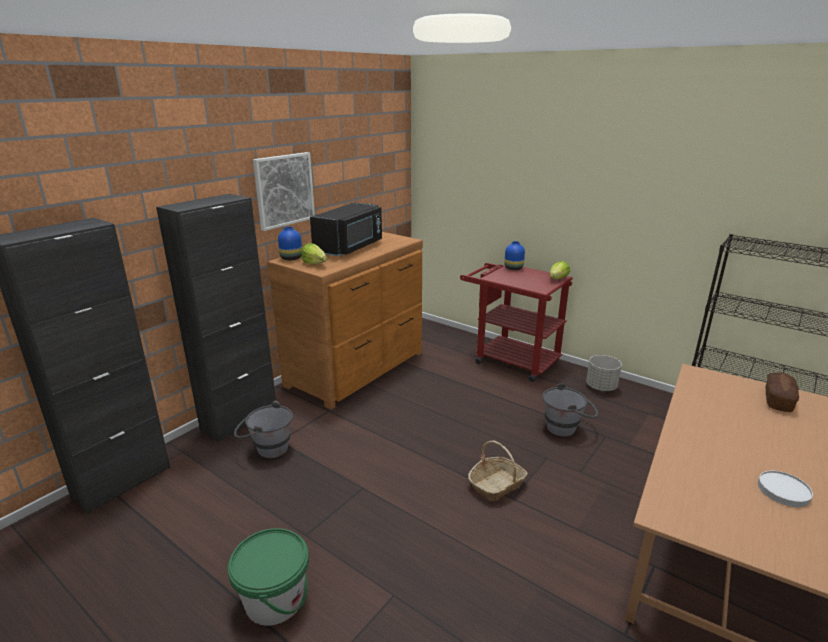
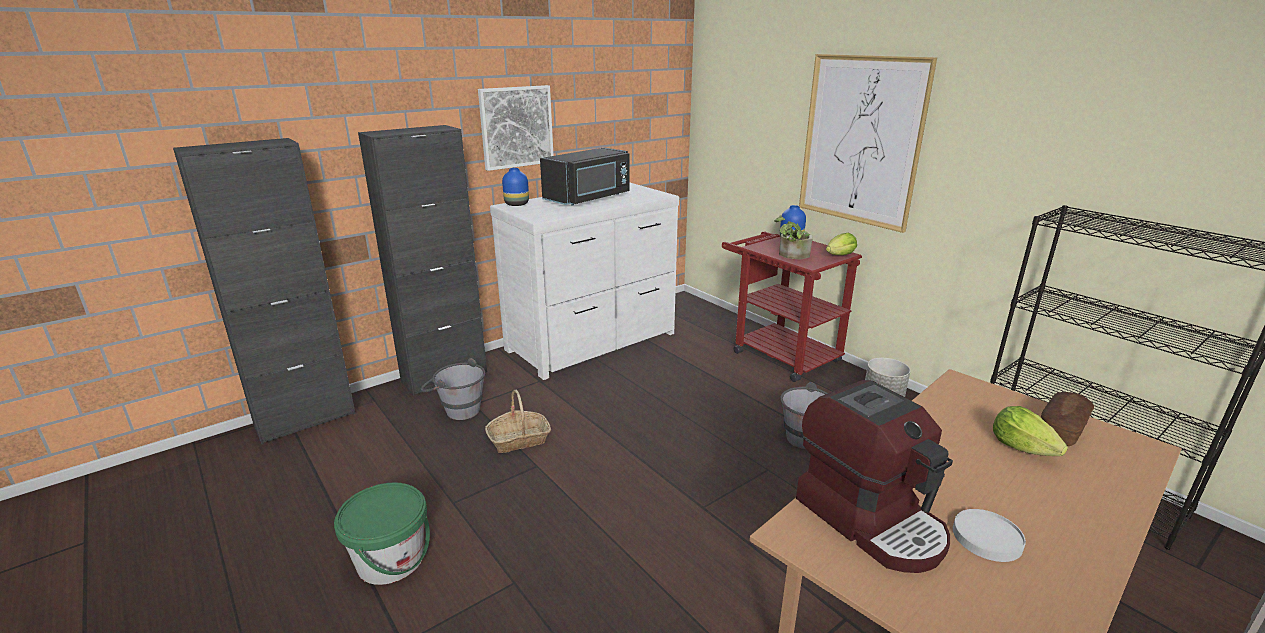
camera: 15 degrees right, 0 degrees up
brown dresser [267,232,423,409] -> white dresser [490,183,679,380]
lettuce [301,243,327,265] -> lettuce moved to [993,406,1068,456]
basket [468,441,528,502] -> basket moved to [485,390,552,453]
none -> potted plant [774,215,813,259]
none -> coffee machine [796,380,953,573]
none -> picture [799,54,937,233]

